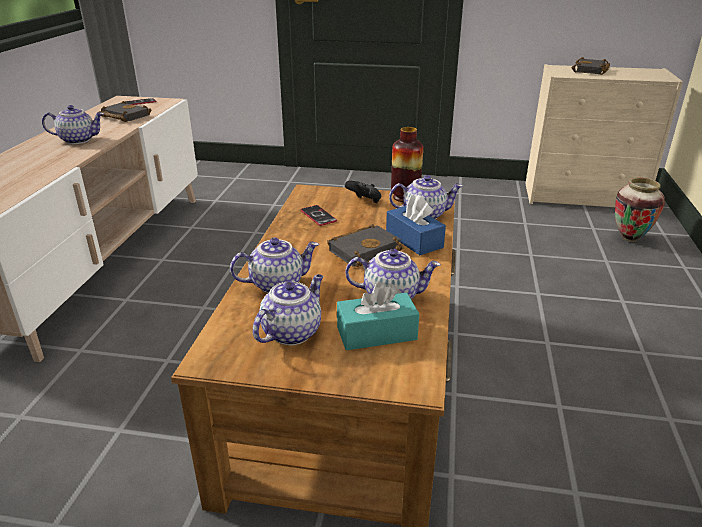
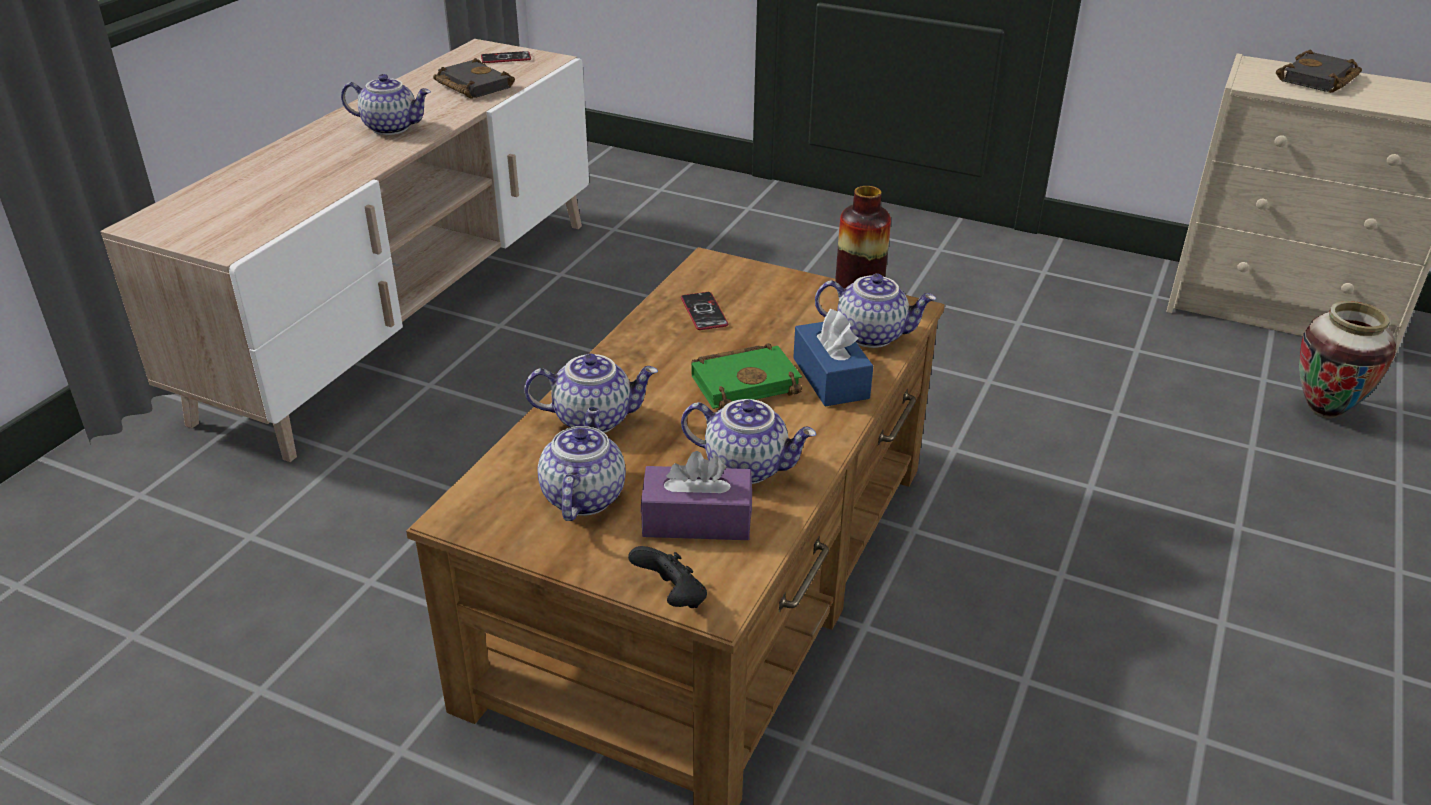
camera: 15 degrees right, 5 degrees up
teapot [253,274,323,345] -> teapot turned 45 degrees counterclockwise [538,407,626,521]
black book [327,224,403,267] -> green book [691,343,802,410]
turquoise tissue box [337,282,419,350] -> purple tissue box [640,451,752,540]
black game controller [345,181,381,203] -> black game controller moved to [628,546,707,608]

